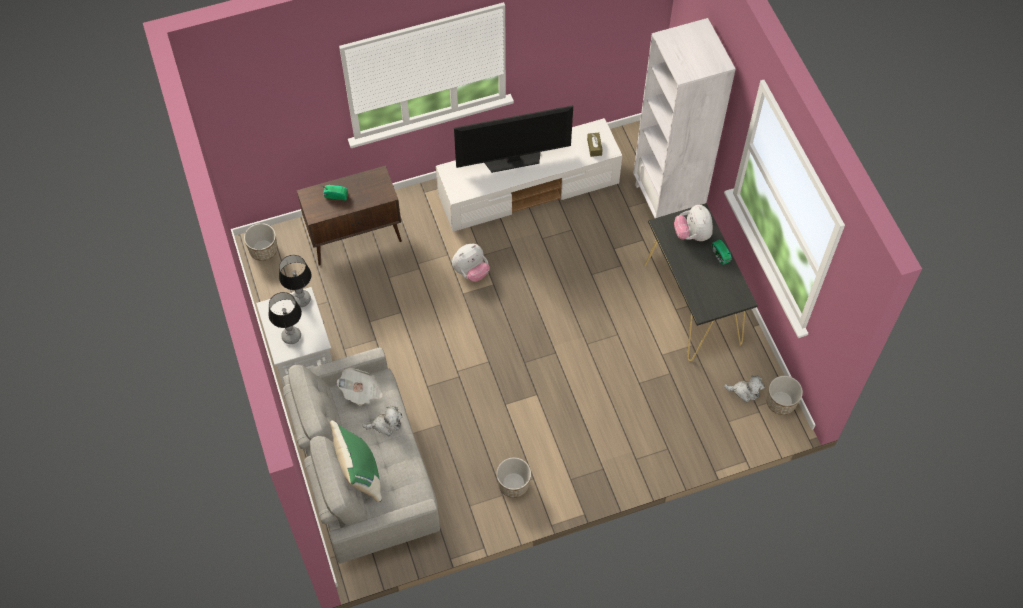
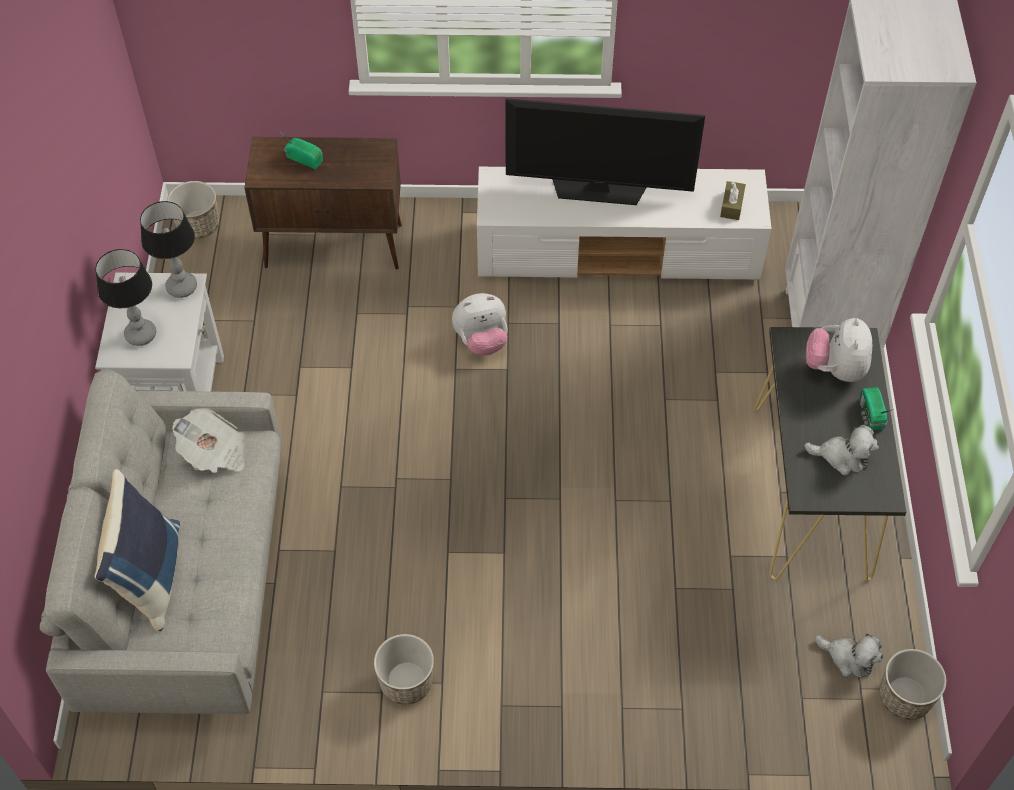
camera: 20 degrees right, 5 degrees down
green pillow [330,420,382,502] -> blue pillow [94,469,180,632]
plush toy [362,406,403,436] -> plush toy moved to [804,425,879,476]

